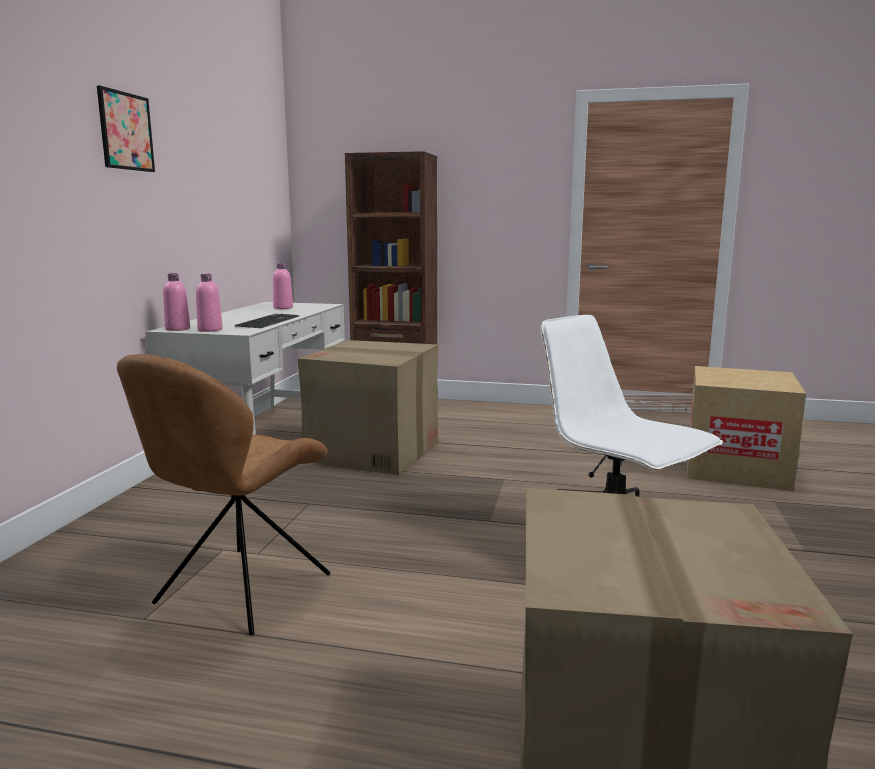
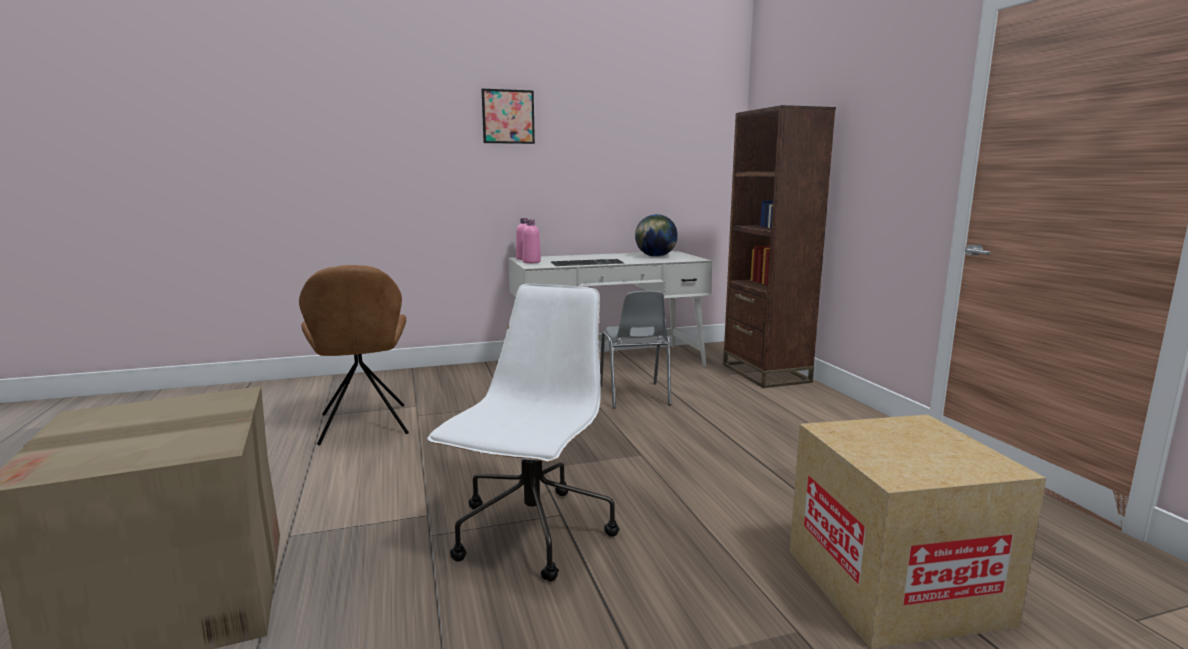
camera: 60 degrees right, 0 degrees up
brown chair [117,354,330,635] -> brown chair turned 105 degrees counterclockwise [299,265,409,445]
pink bottle [273,263,293,309] -> globe [635,214,678,257]
cardboard box [298,340,439,475] -> grey chair [600,291,671,409]

